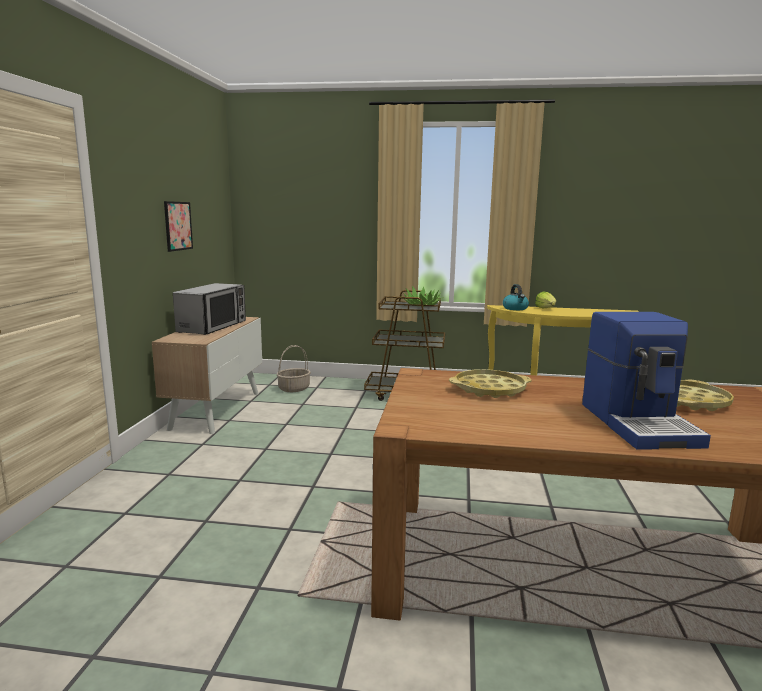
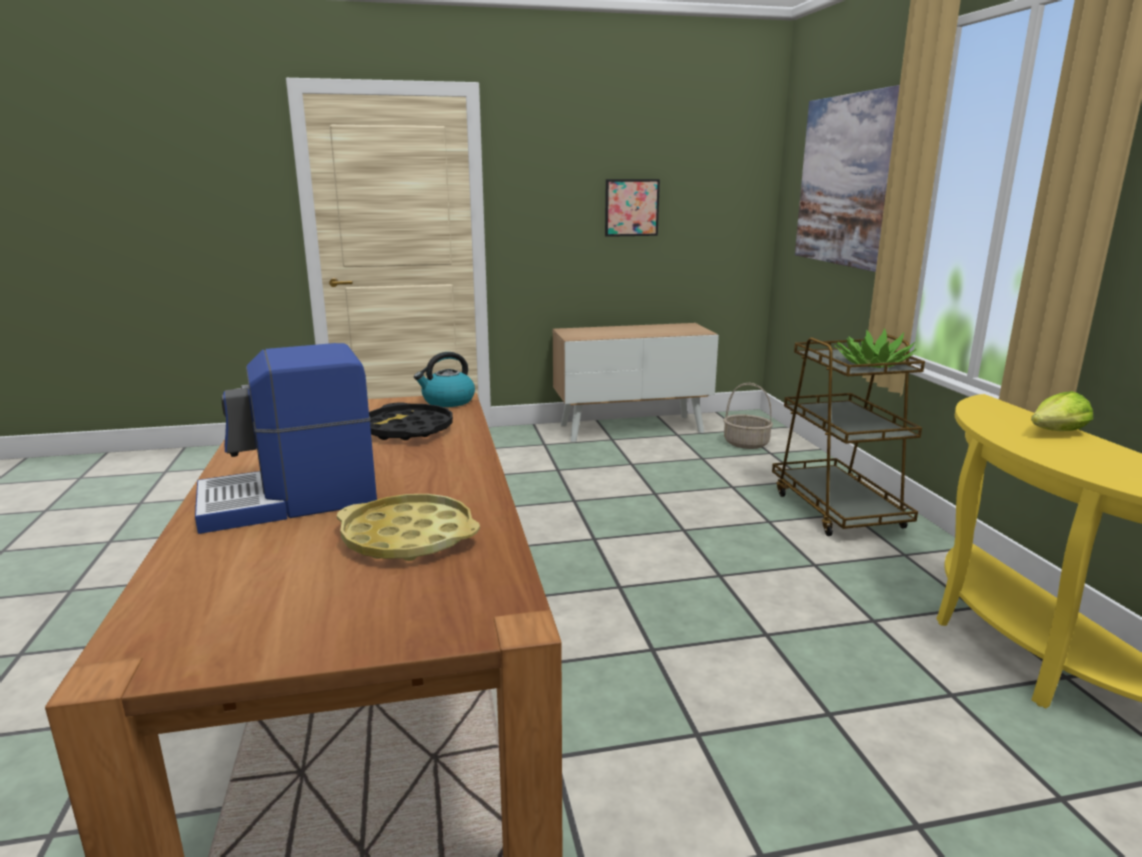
camera: 70 degrees right, 5 degrees up
microwave [173,283,246,335] -> none
yellow tray [449,369,531,398] -> black tray [369,403,453,440]
kettle [503,284,529,310] -> kettle moved to [414,352,475,407]
none -> picture [795,85,900,272]

